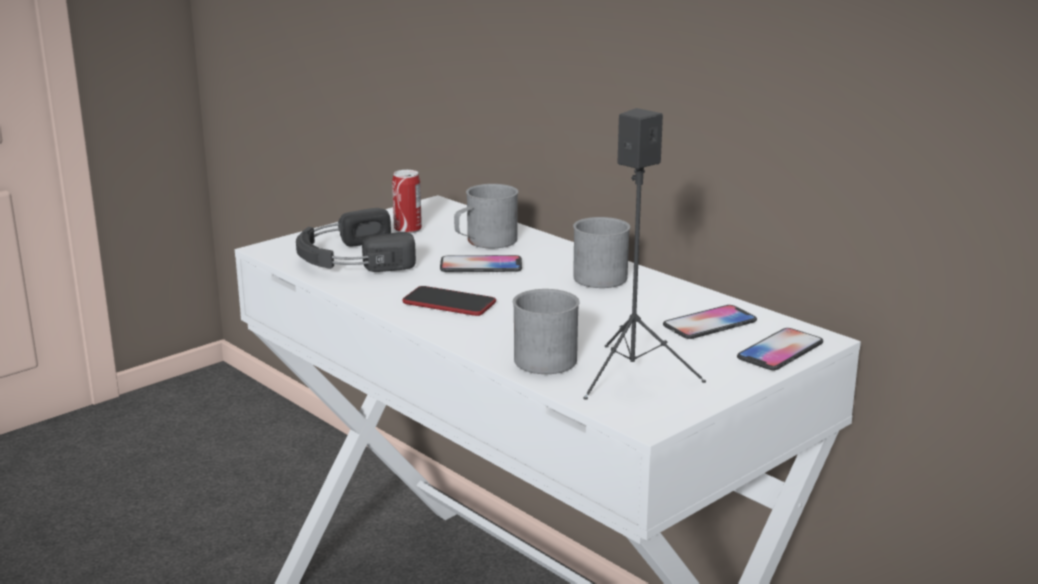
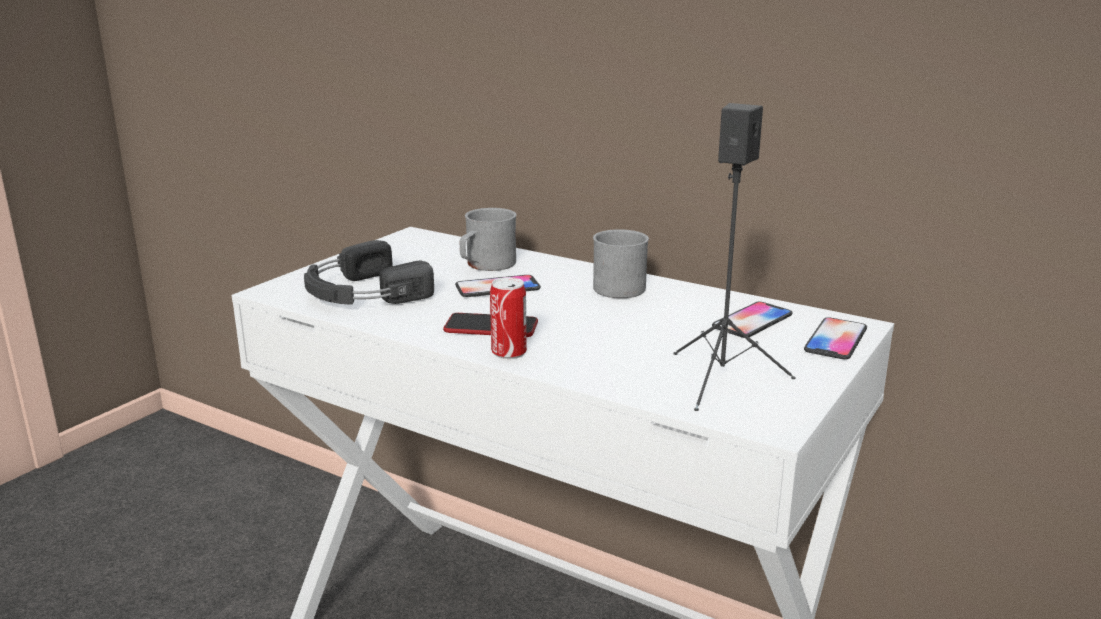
camera: 15 degrees left, 0 degrees up
can [392,170,422,234] -> can moved to [490,277,527,359]
grey mug [513,289,580,374] -> none

